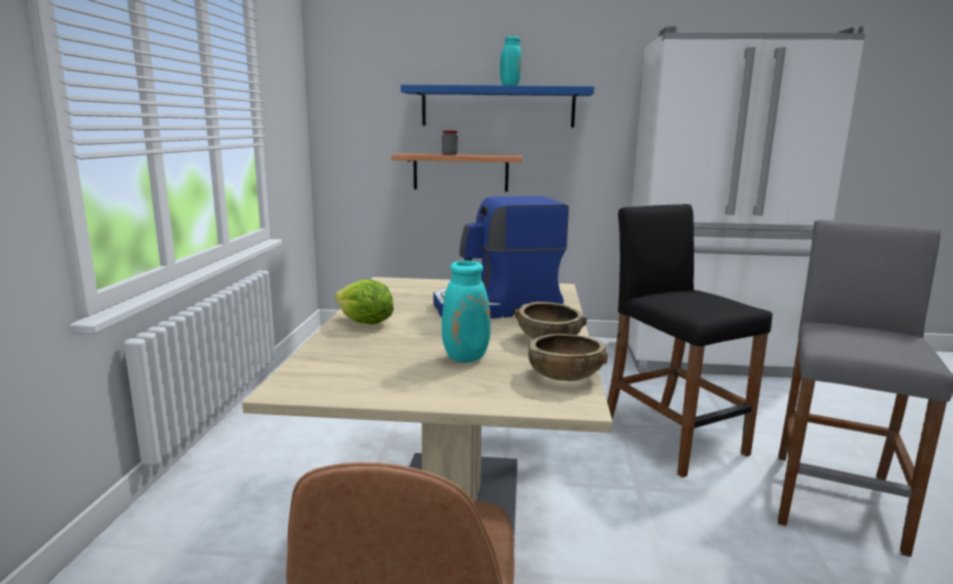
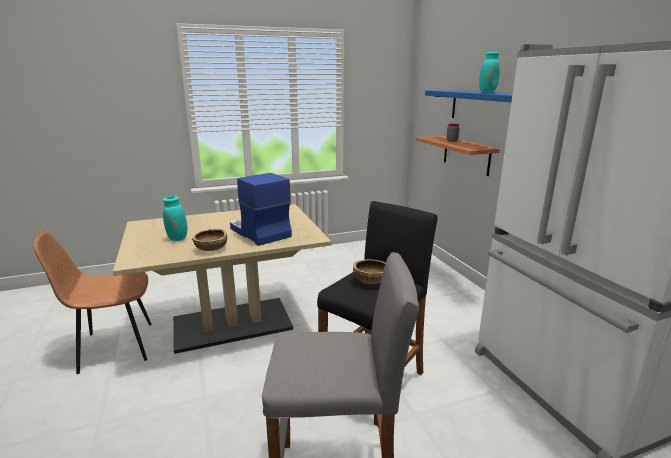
camera: 65 degrees right, 5 degrees up
lettuce [335,279,394,324] -> none
brown bowl [528,334,608,381] -> brown bowl moved to [353,259,385,284]

